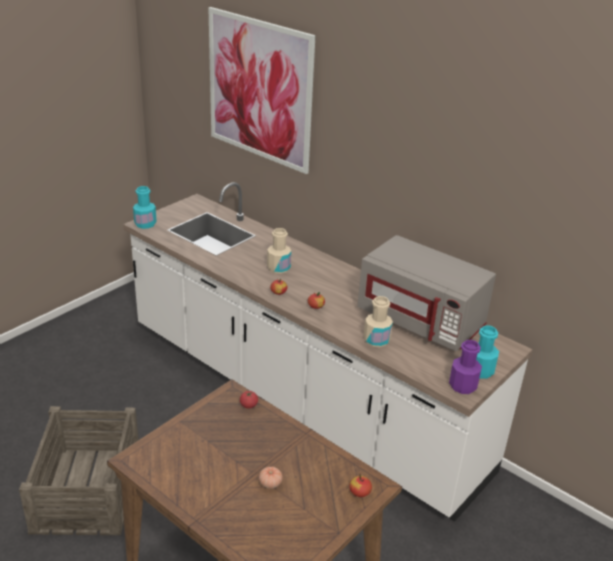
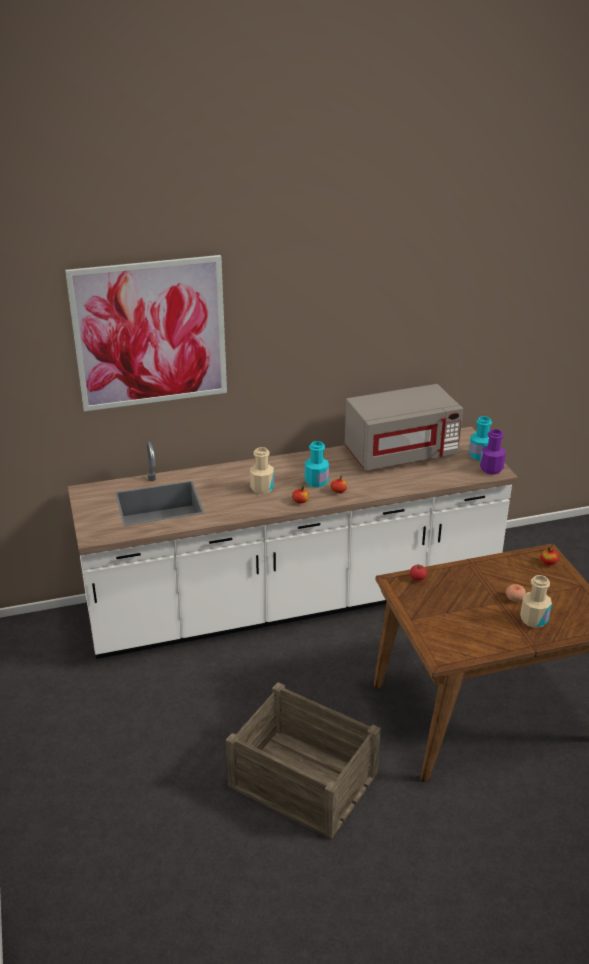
camera: 55 degrees left, 0 degrees up
turquoise bottle [133,186,157,229] -> turquoise bottle moved to [305,441,329,487]
beige bottle [364,296,393,347] -> beige bottle moved to [520,575,552,628]

